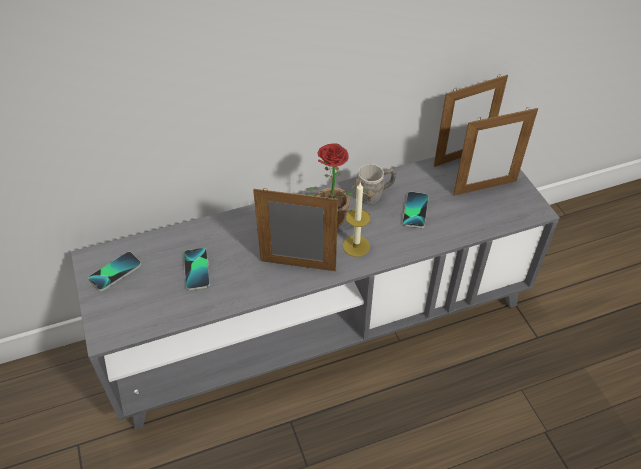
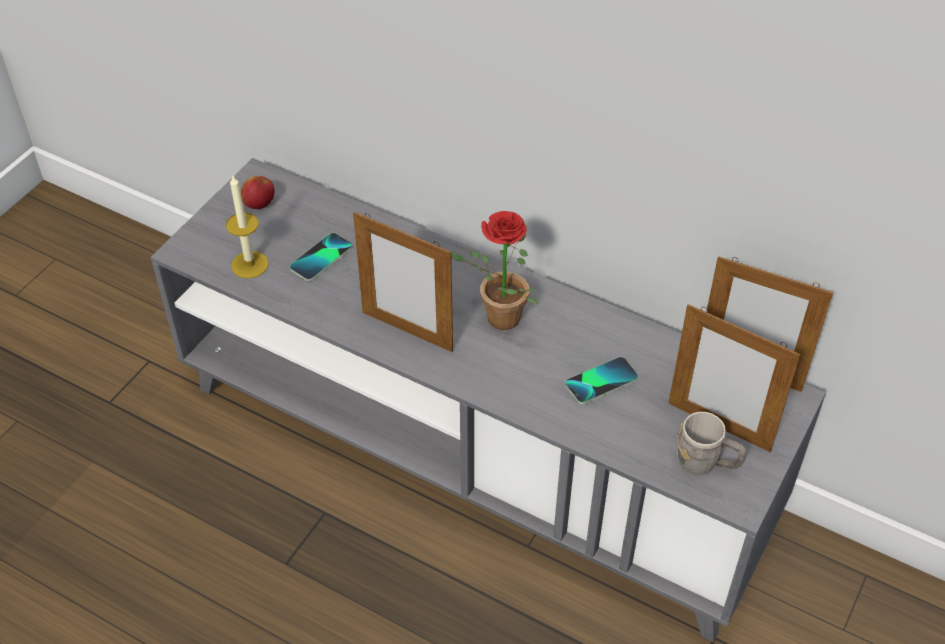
camera: 50 degrees right, 0 degrees up
phone [88,252,141,291] -> apple [240,176,275,209]
picture frame [253,188,338,271] -> picture frame turned 150 degrees clockwise [353,212,453,352]
candle [343,183,371,257] -> candle moved to [226,176,269,278]
grey mug [356,164,396,204] -> grey mug moved to [677,412,746,475]

